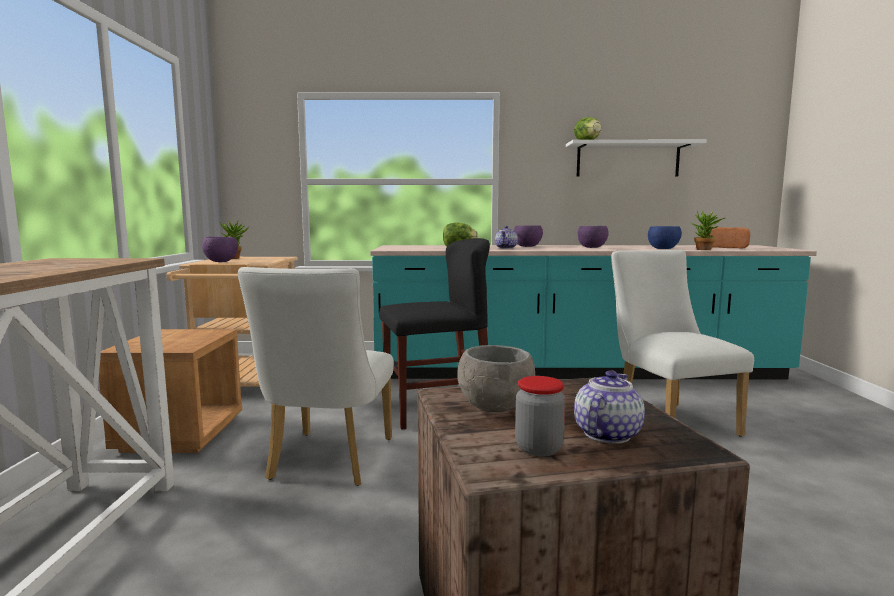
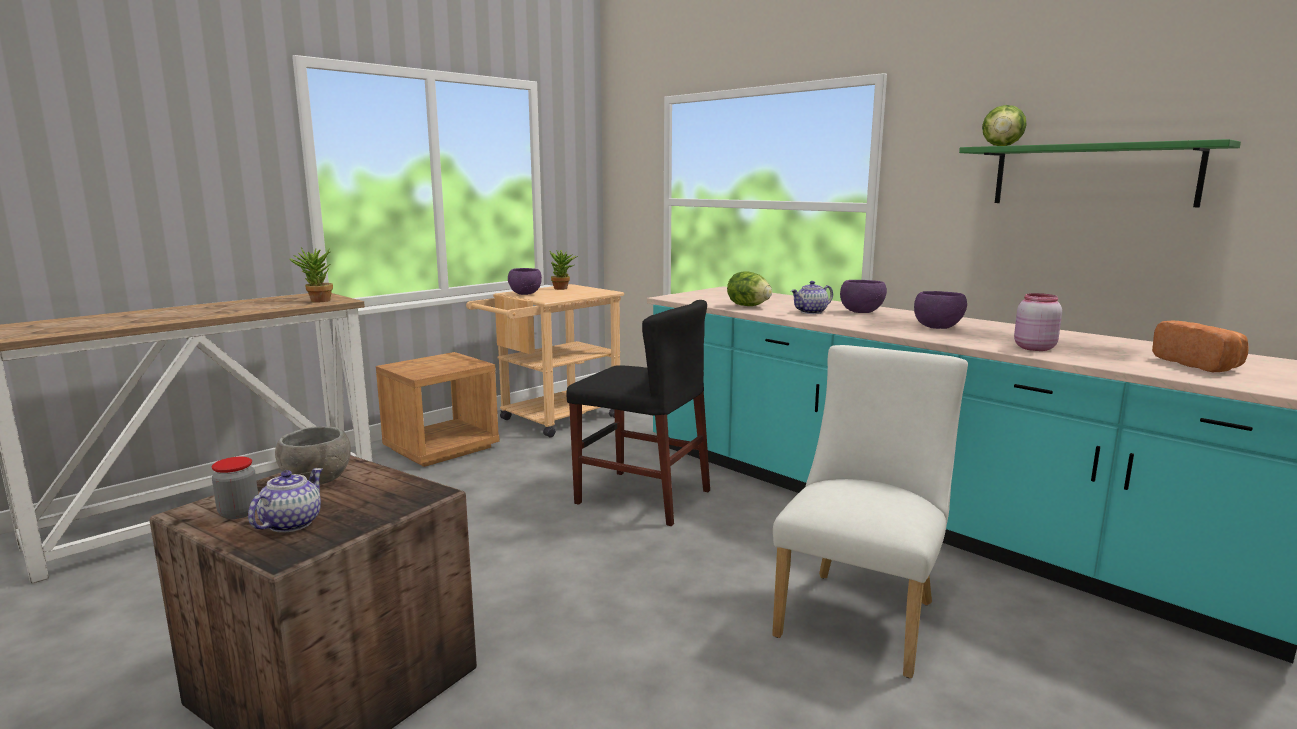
camera: 45 degrees right, 5 degrees up
white chair [238,267,394,486] -> none
white shelf [566,140,706,177] -> green shelf [959,139,1241,207]
teapot [574,370,645,444] -> teapot turned 60 degrees counterclockwise [248,468,323,533]
blue bowl [648,226,682,249] -> pink jar [1014,293,1062,351]
potted plant [691,211,725,250] -> potted plant moved to [289,247,333,302]

